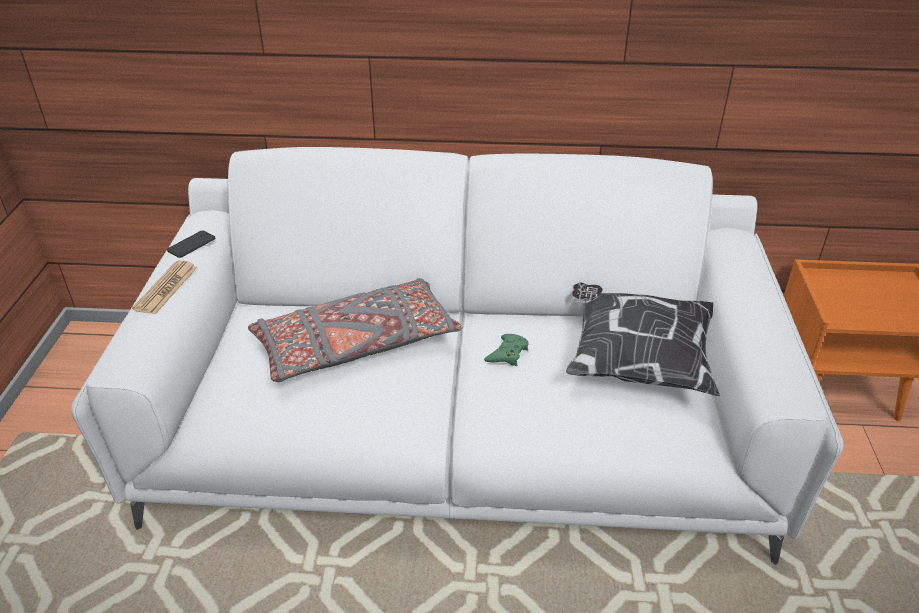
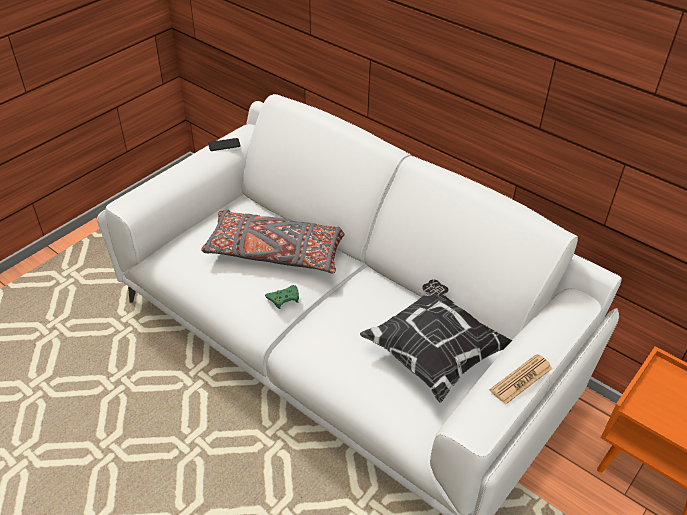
camera: 35 degrees right, 5 degrees up
newspaper [132,260,197,314] -> newspaper moved to [490,354,553,405]
green game controller [484,334,529,366] -> green game controller moved to [265,285,299,309]

